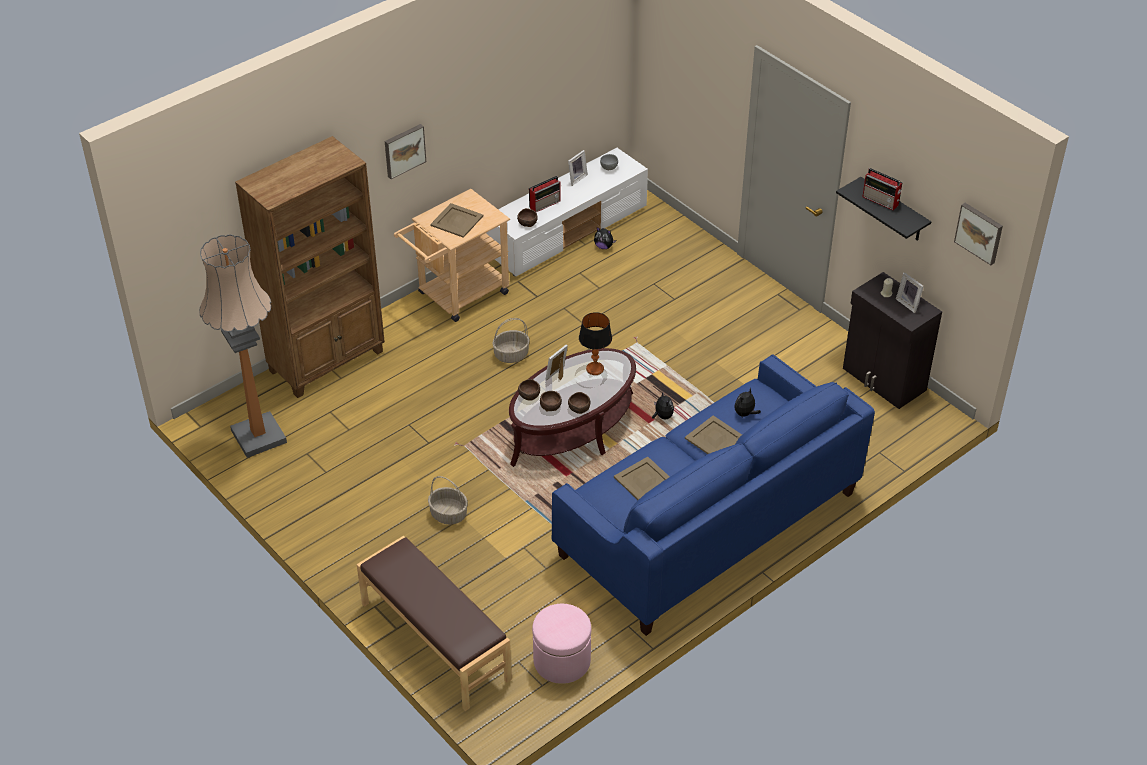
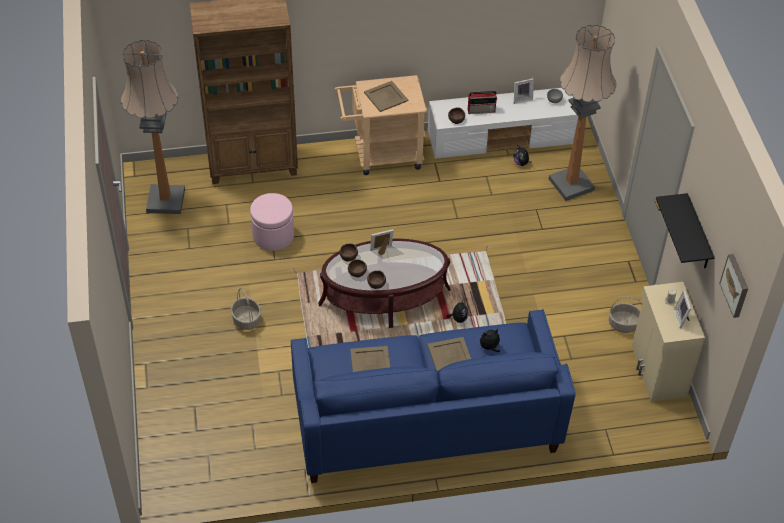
camera: 30 degrees right, 5 degrees up
brown bench [357,536,512,711] -> none
picture [385,124,426,179] -> none
basket [492,318,530,363] -> basket moved to [609,296,642,333]
pink ottoman [532,604,591,684] -> pink ottoman moved to [250,193,294,251]
table lamp [579,312,612,375] -> none
black cabinet [843,272,942,409] -> beige cabinet [632,282,705,401]
radio [862,168,903,210] -> none
none -> floor lamp [549,25,616,201]

